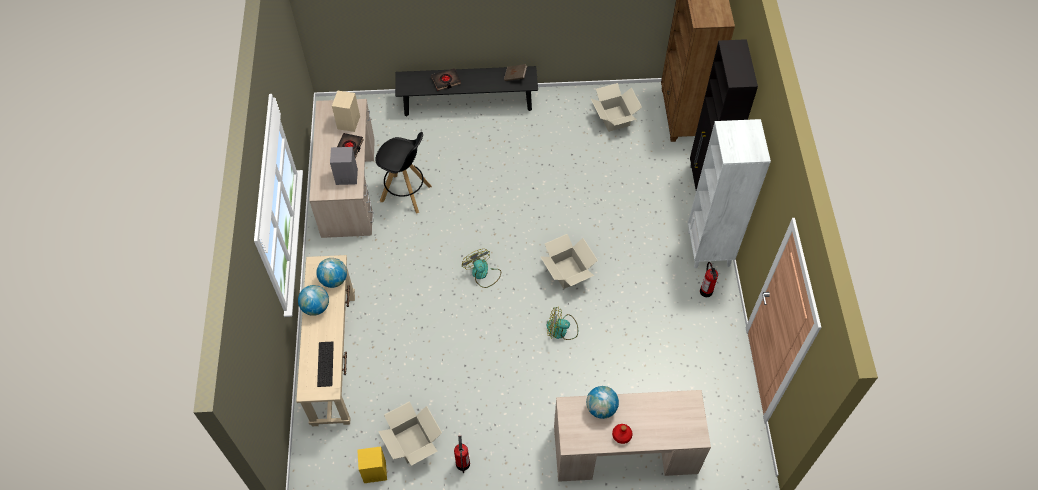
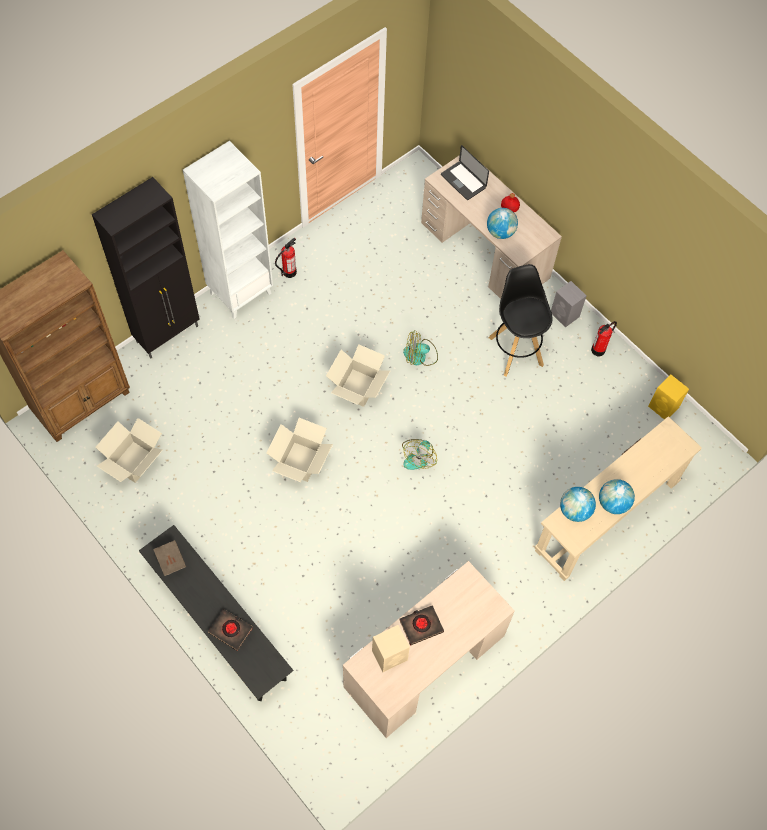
camera: 130 degrees left, 5 degrees up
keyboard [317,342,334,387] -> none
grey speaker [330,147,358,185] -> grey speaker moved to [551,281,586,328]
black stool [375,132,432,214] -> black stool moved to [489,264,553,377]
cardboard box [378,401,442,466] -> cardboard box moved to [266,418,333,482]
fan [547,306,578,340] -> fan turned 120 degrees clockwise [403,330,438,366]
none -> laptop [441,145,489,200]

